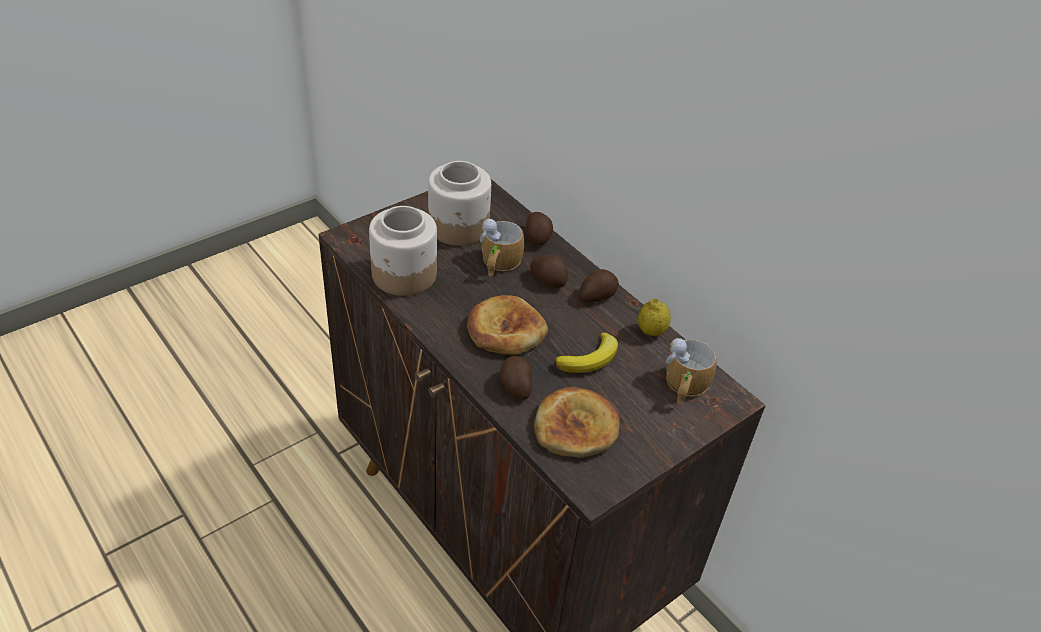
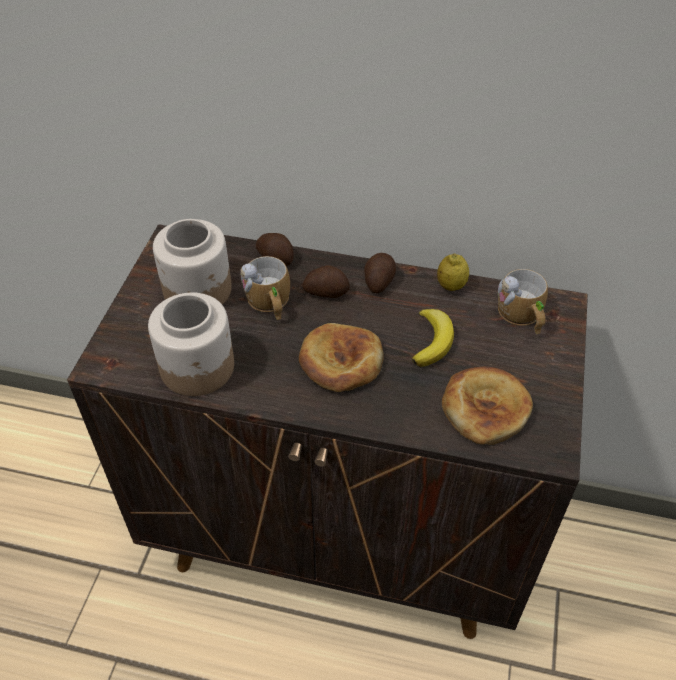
camera: 35 degrees left, 5 degrees up
potato [499,356,532,400] -> none

